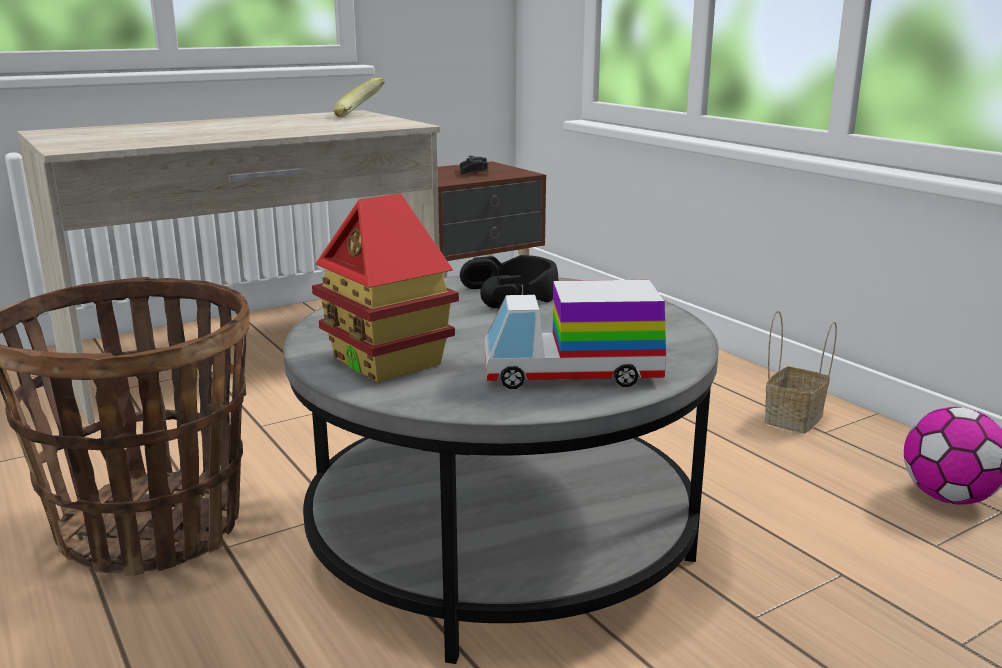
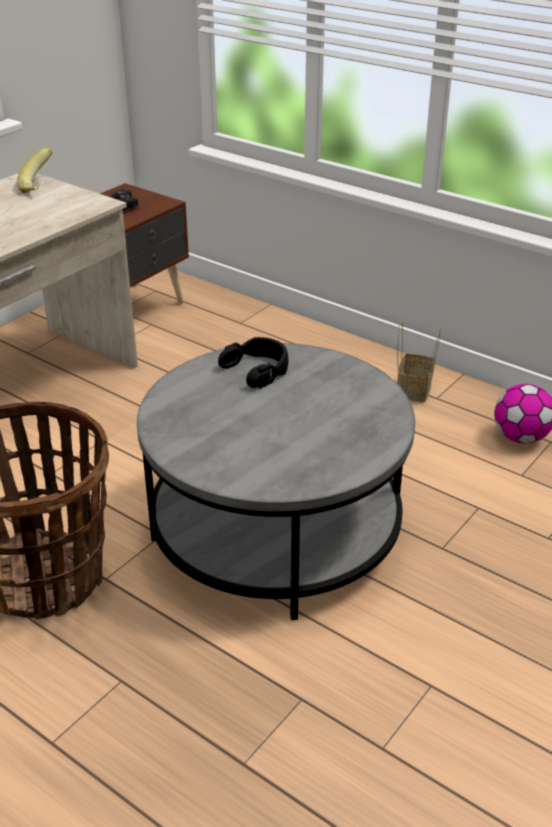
camera: 20 degrees left, 15 degrees up
toy house [312,194,459,382] -> none
toy truck [485,280,666,389] -> none

